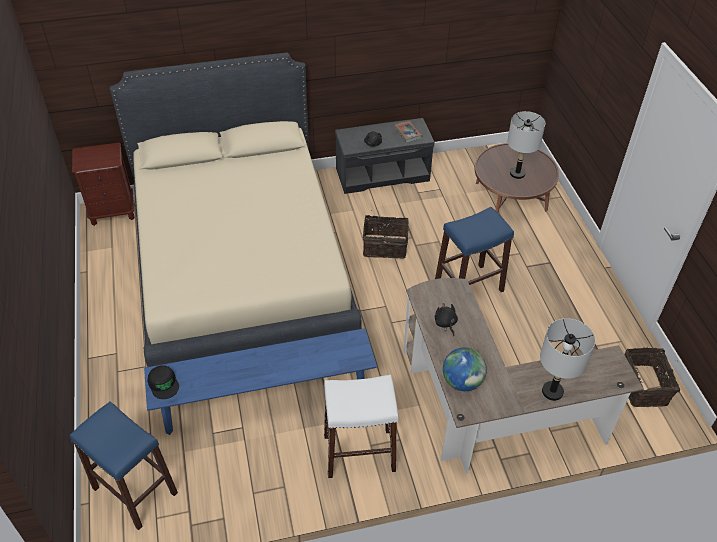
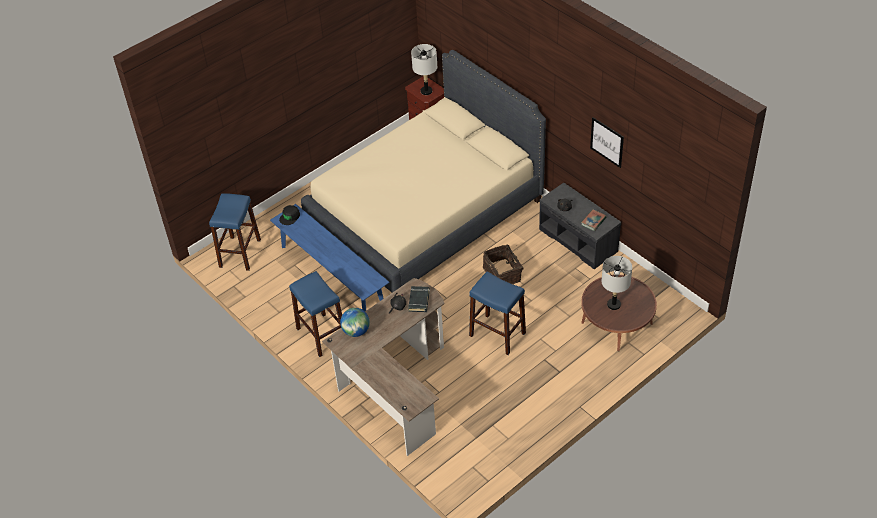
camera: 65 degrees right, 0 degrees up
white stool [324,375,399,478] -> blue stool [289,271,342,357]
grey table lamp [540,318,595,401] -> grey table lamp moved to [411,44,437,95]
basket [624,347,680,407] -> none
none -> black book [408,286,430,312]
none -> picture [590,117,624,168]

